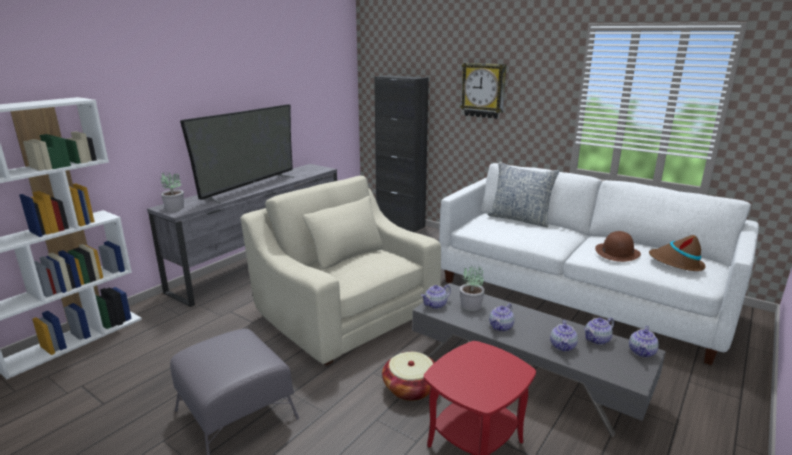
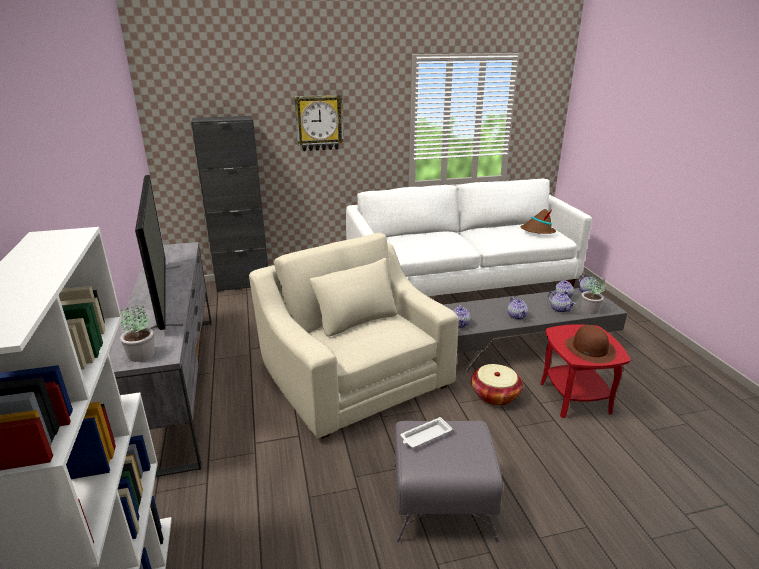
camera: 50 degrees left, 5 degrees up
beige armchair [241,176,441,366] -> beige armchair turned 60 degrees clockwise [249,232,459,439]
potted plant [460,265,485,311] -> potted plant moved to [581,275,605,314]
pillow [487,162,560,227] -> none
brown hat [595,231,641,262] -> brown hat moved to [565,325,616,363]
none -> white tray [400,417,453,448]

